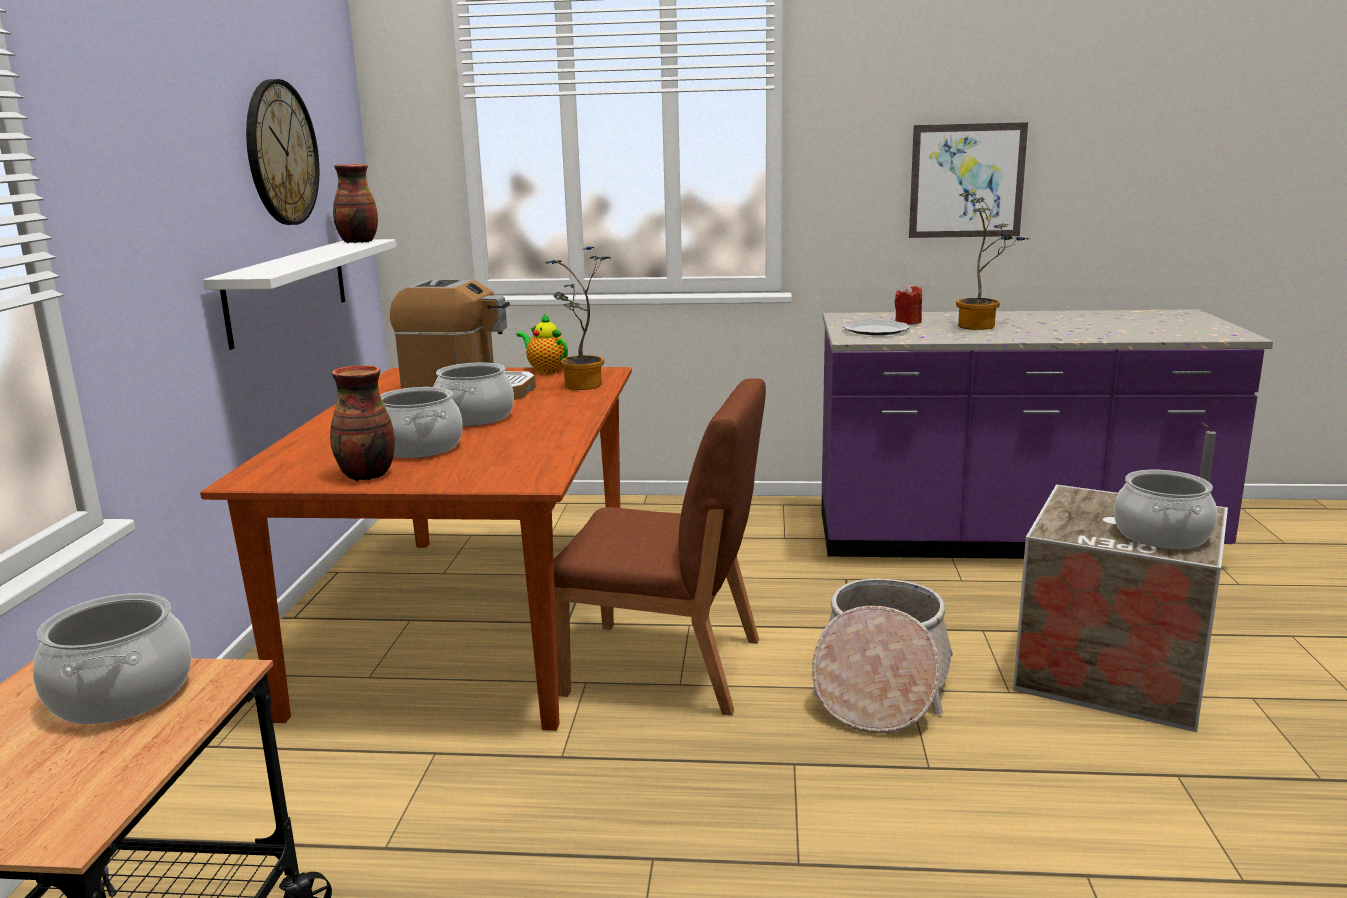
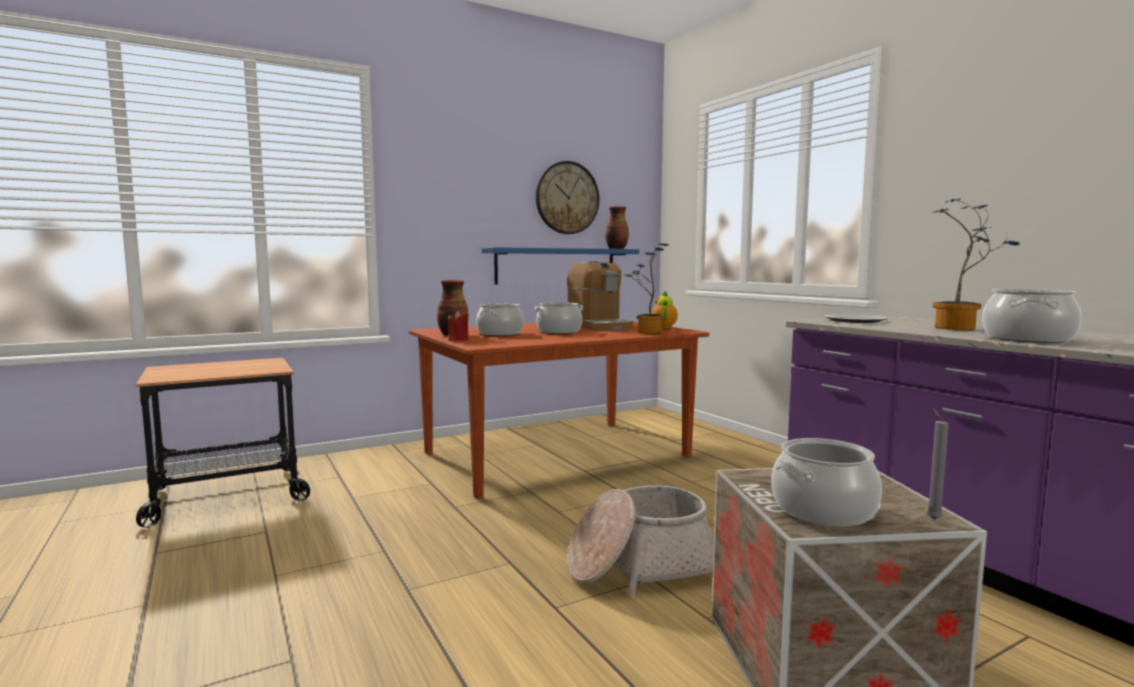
camera: 55 degrees right, 10 degrees down
cooking pot [33,593,191,725] -> cooking pot moved to [982,289,1082,343]
white shelf [203,239,397,350] -> blue shelf [482,247,639,284]
brown chair [554,378,766,716] -> none
red candle [895,285,922,325] -> red candle moved to [448,311,469,341]
picture [909,122,1028,238] -> none

